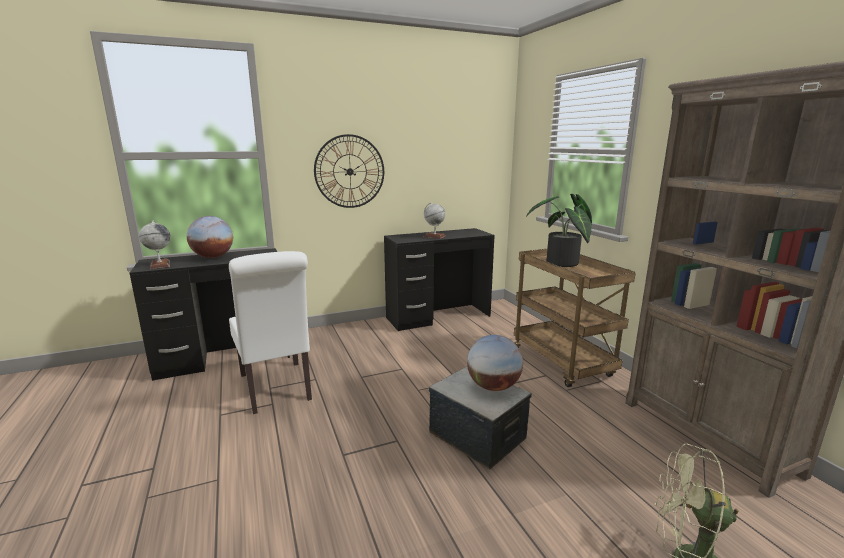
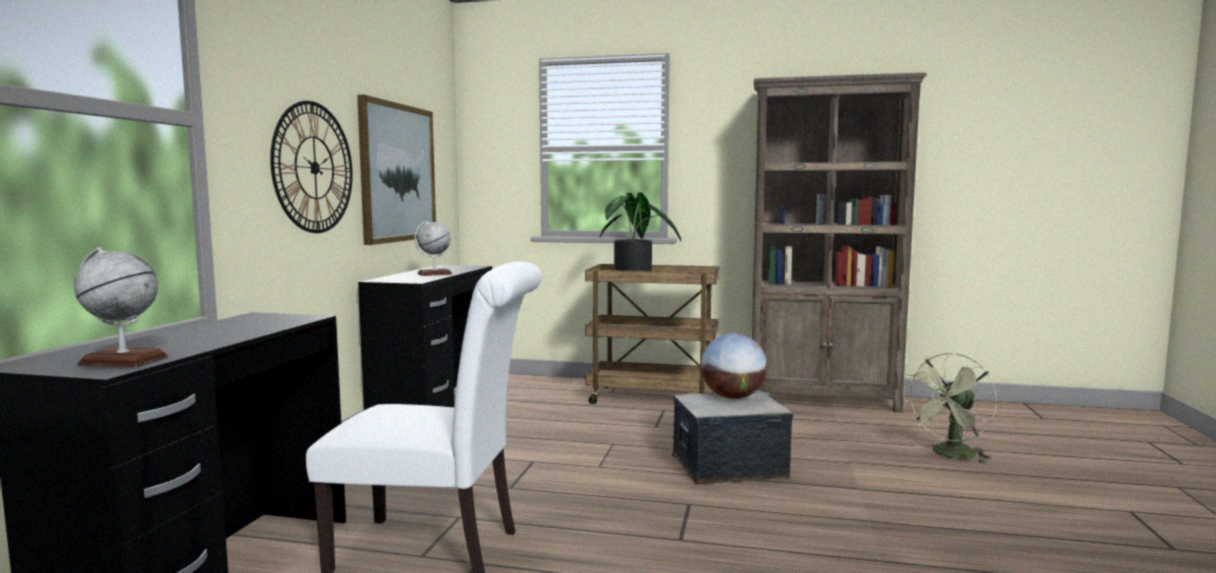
camera: 55 degrees left, 10 degrees down
globe [187,216,233,258] -> none
none -> picture [357,95,436,245]

